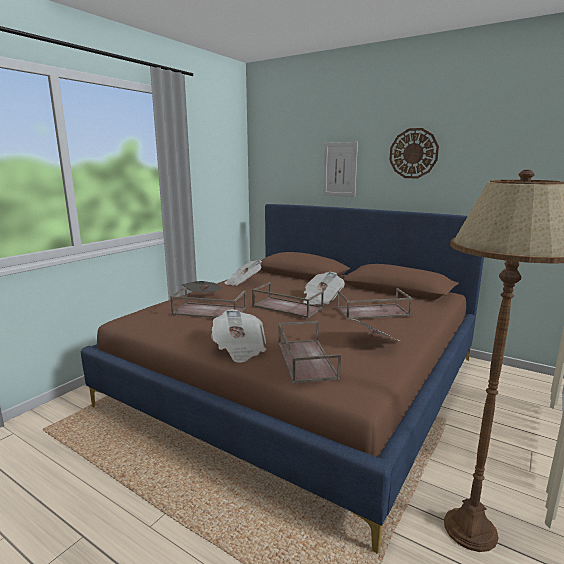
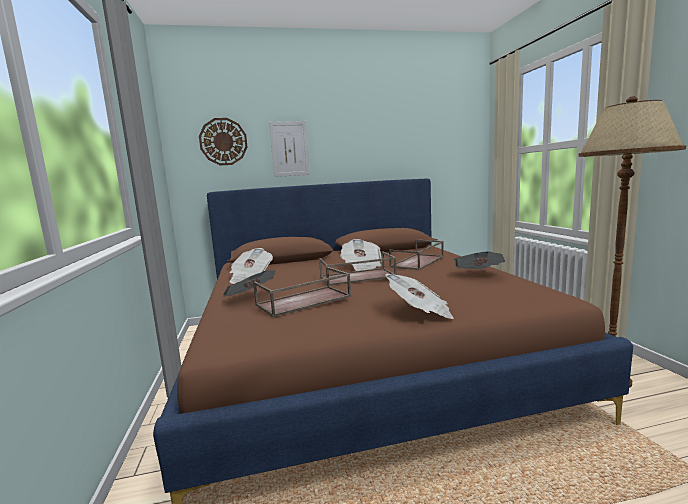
camera: 45 degrees left, 5 degrees down
brown tray [278,321,341,384] -> none
wall clock [389,128,439,178] -> wall clock moved to [199,118,248,165]

